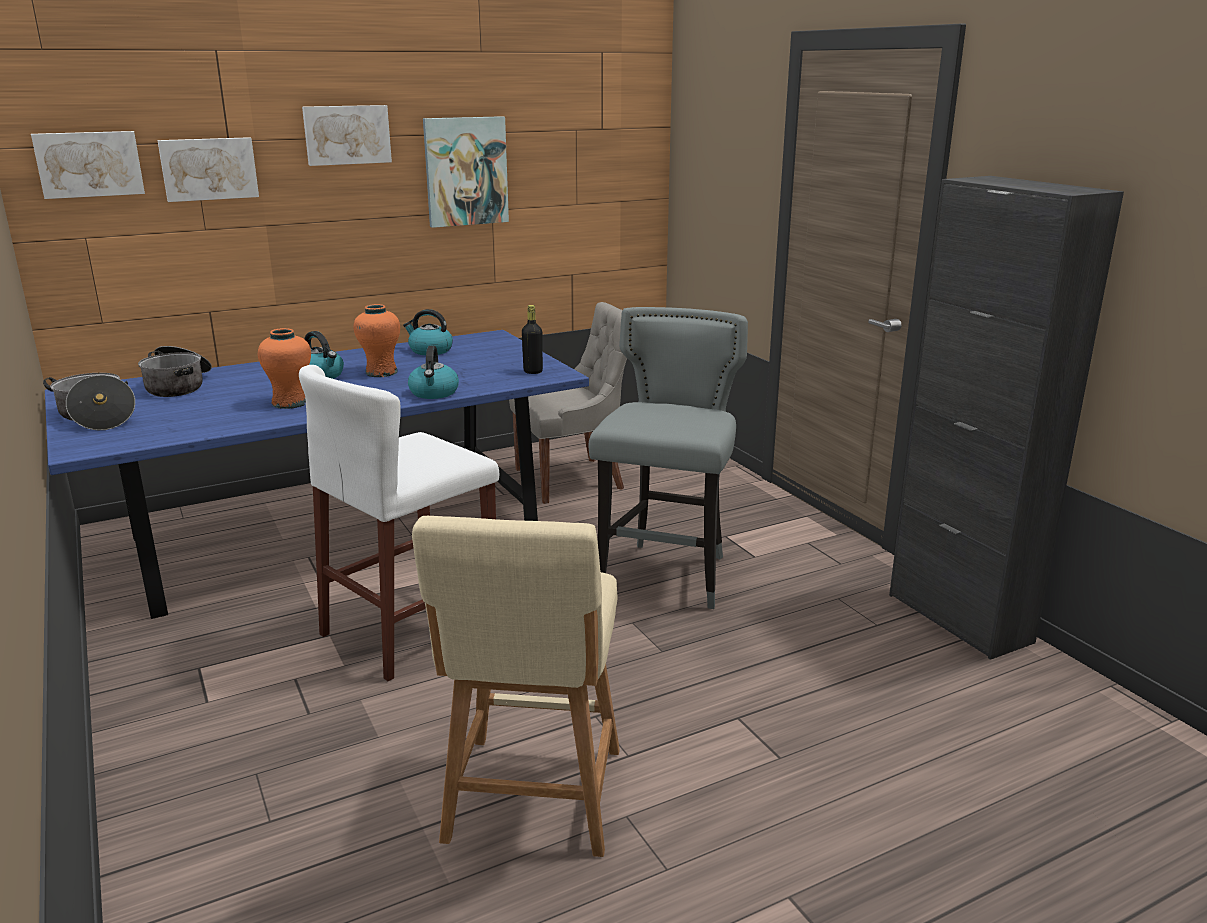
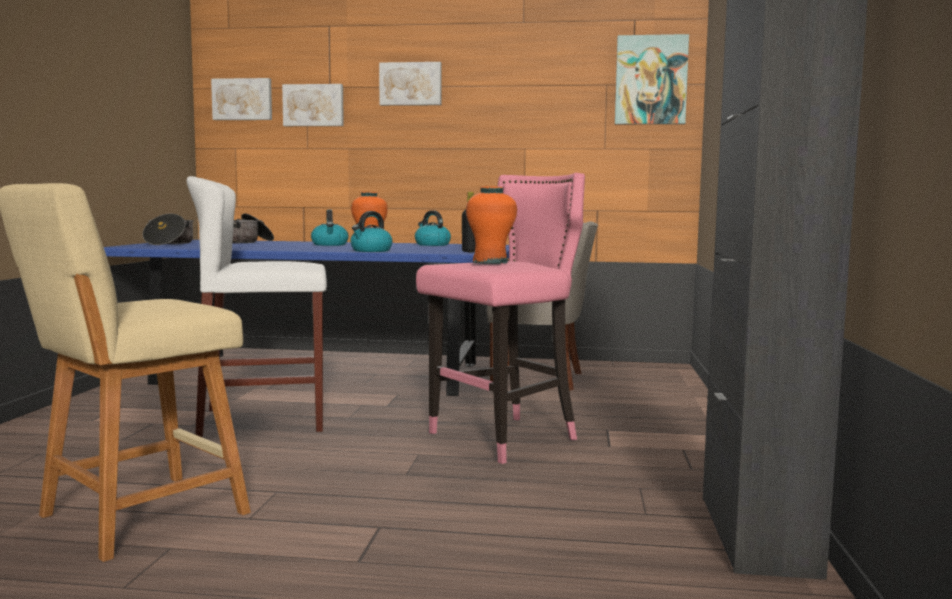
camera: 35 degrees right, 15 degrees down
orange vase [258,328,311,409] -> orange vase moved to [466,186,517,264]
picture [423,116,509,228] -> picture moved to [615,34,689,124]
grey stool [589,307,748,609] -> pink stool [416,173,585,464]

